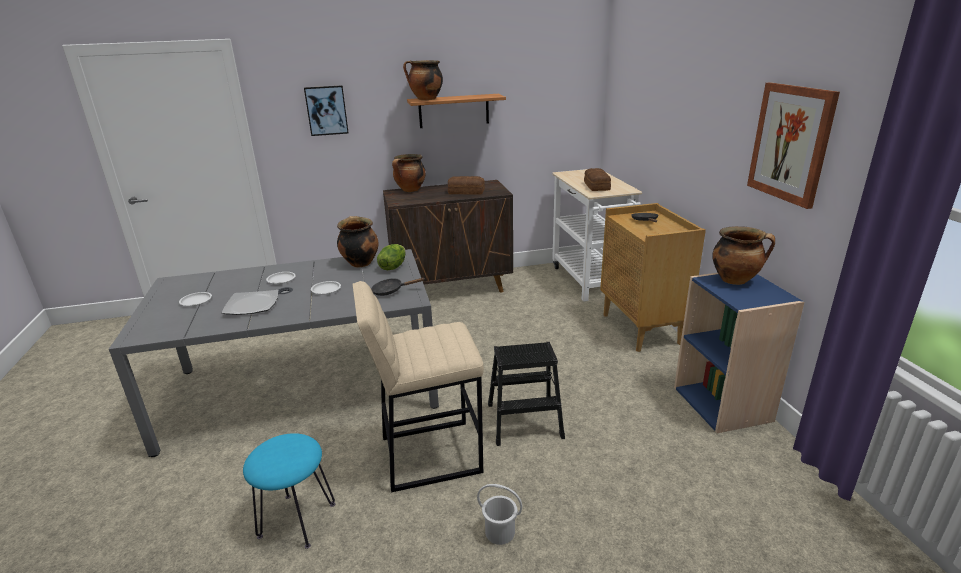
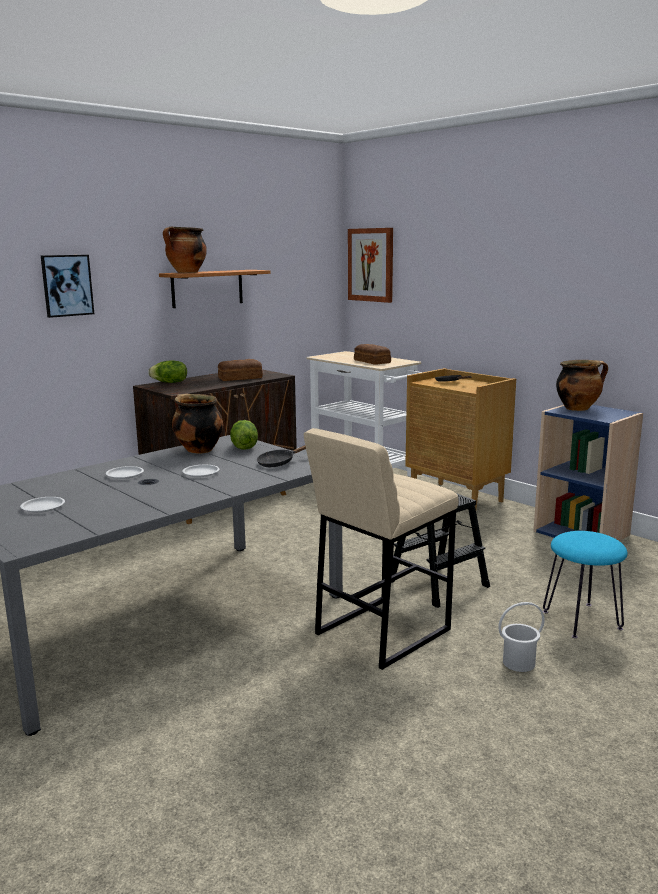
camera: 30 degrees left, 10 degrees down
plate [222,290,279,315] -> none
turquoise stool [243,433,335,549] -> turquoise stool moved to [543,531,628,638]
cooking pot [392,154,426,192] -> lettuce [148,361,187,383]
picture [747,82,840,209] -> picture moved to [348,228,393,303]

